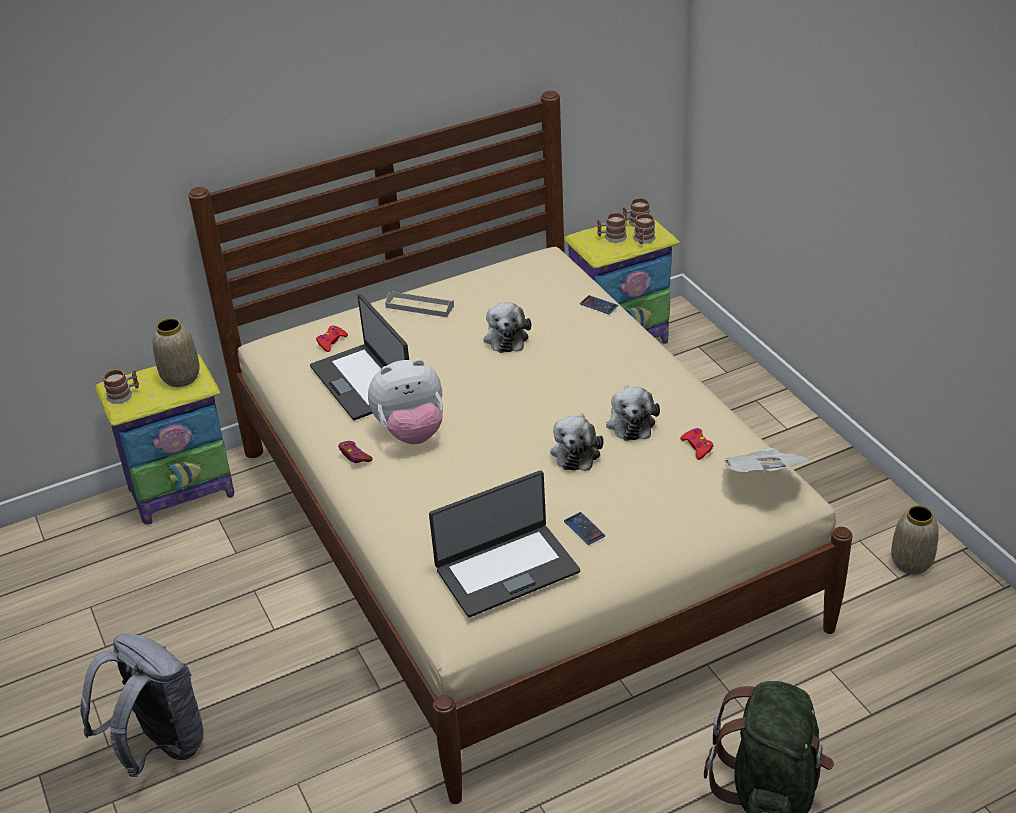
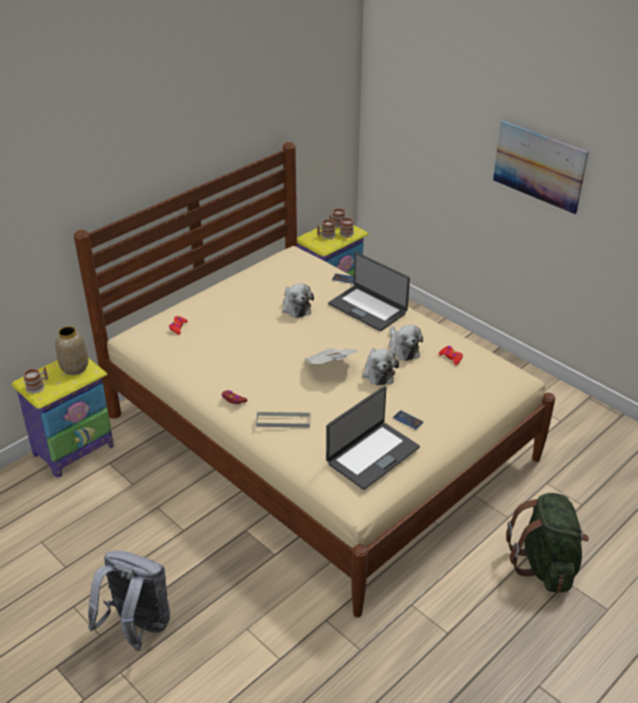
camera: 20 degrees left, 0 degrees up
laptop [310,294,409,420] -> laptop moved to [328,252,410,331]
plush toy [368,359,443,444] -> none
grey tray [385,291,454,317] -> grey tray moved to [256,411,310,428]
newspaper [724,448,808,472] -> newspaper moved to [304,348,358,364]
vase [891,505,939,574] -> none
none -> picture [493,120,589,214]

